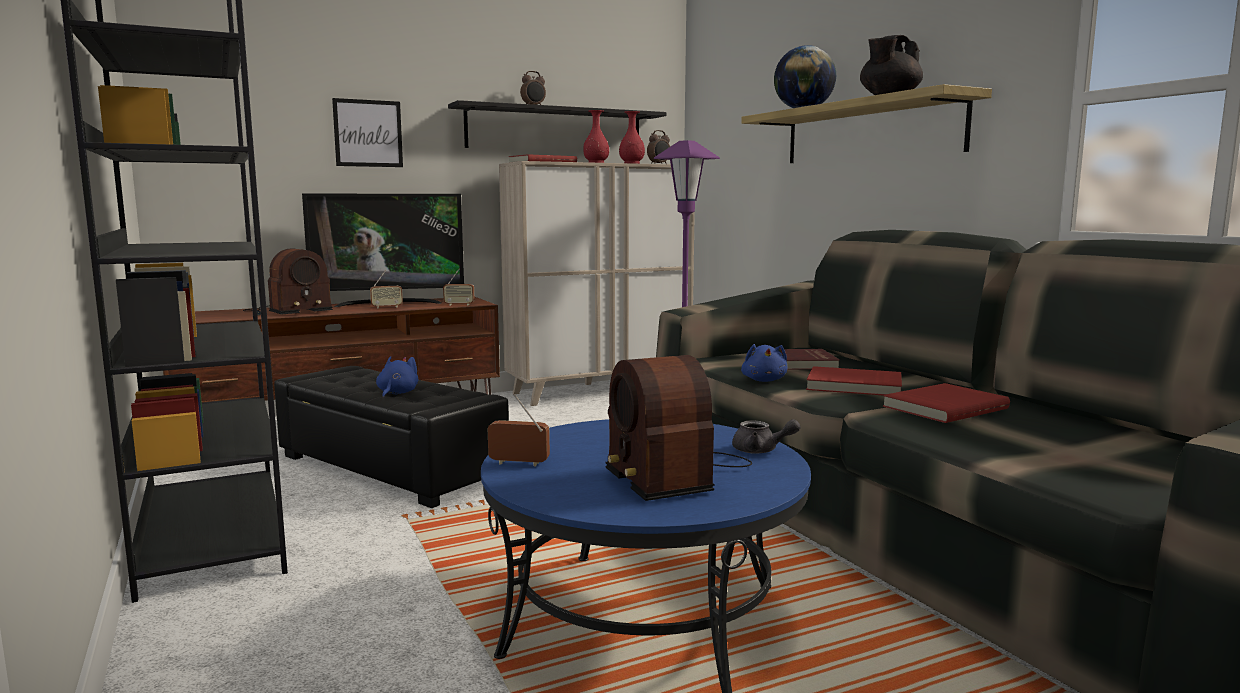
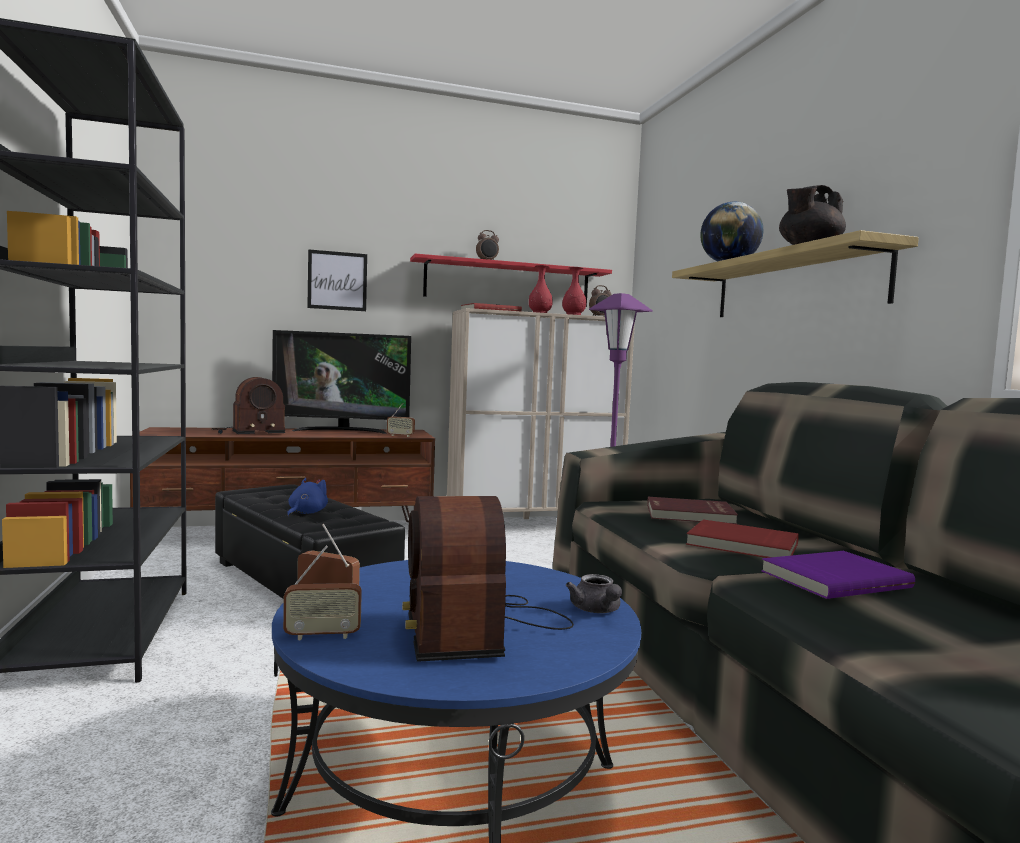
camera: 10 degrees right, 5 degrees down
radio [370,270,403,308] -> radio moved to [283,546,362,640]
black shelf [448,100,666,148] -> red shelf [410,254,612,307]
grey teapot [732,419,800,454] -> grey teapot turned 45 degrees clockwise [566,574,622,613]
blue plush toy [741,344,787,382] -> none
red book [883,383,1010,423] -> purple book [761,551,915,599]

